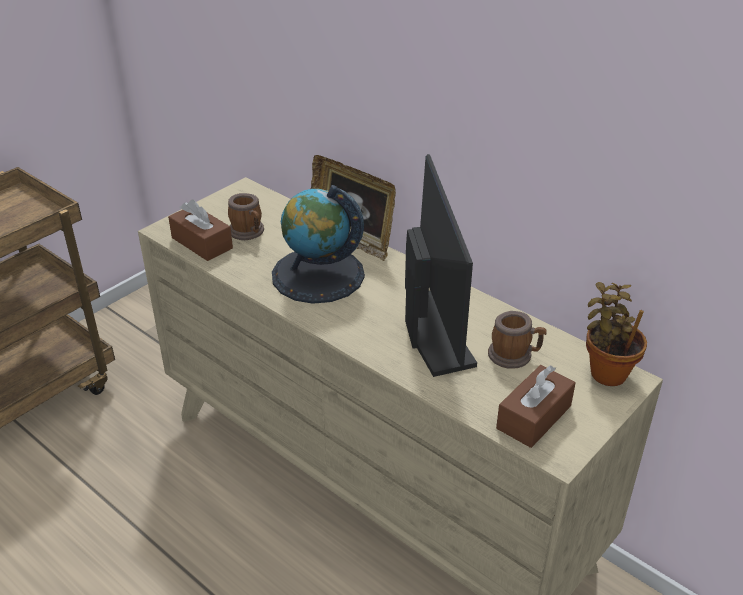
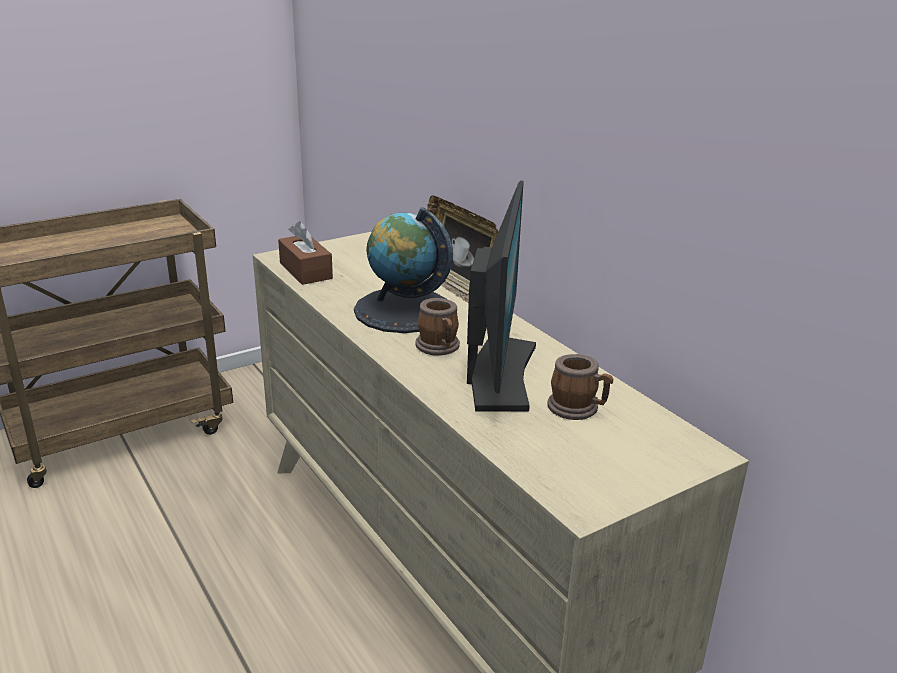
camera: 15 degrees right, 10 degrees down
mug [228,193,264,240] -> mug moved to [415,298,460,356]
brown tissue box [496,365,576,448] -> none
potted plant [586,282,647,386] -> none

